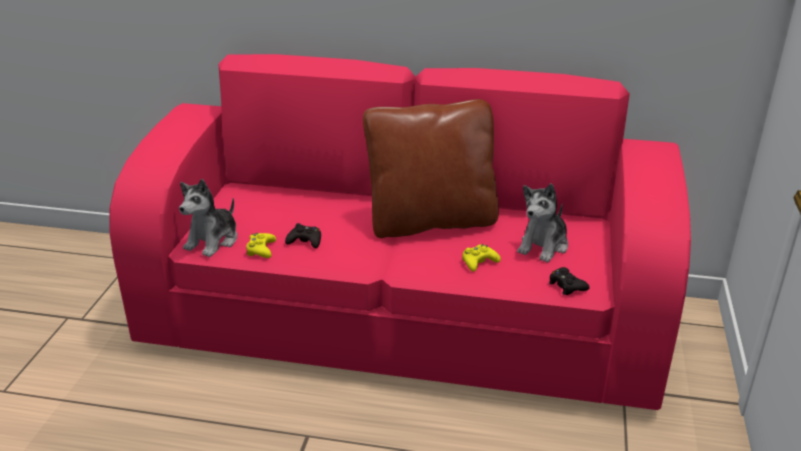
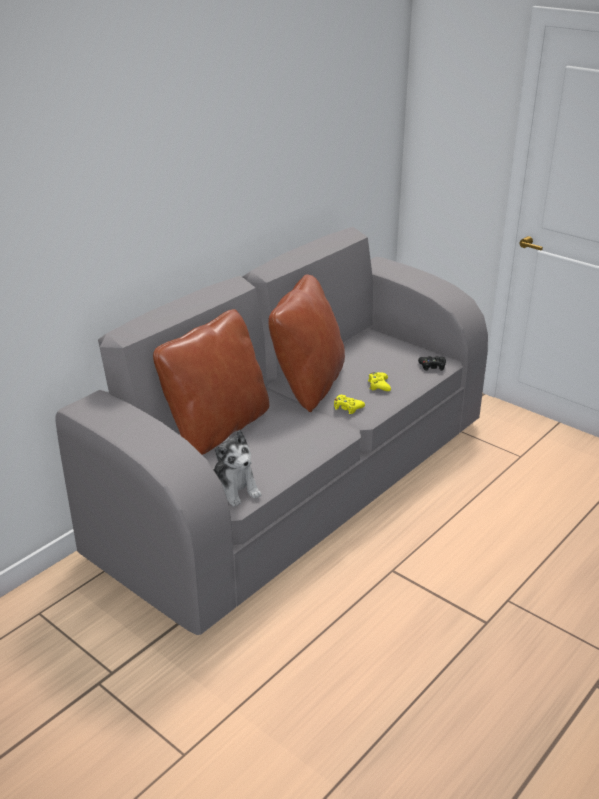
camera: 60 degrees left, 0 degrees up
pink sofa [109,54,691,410] -> grey sofa [55,227,488,635]
yellow game controller [246,233,276,258] -> yellow game controller moved to [334,395,365,414]
black game controller [285,223,321,248] -> none
plush toy [517,184,568,263] -> none
none -> brown pillow [153,309,269,455]

